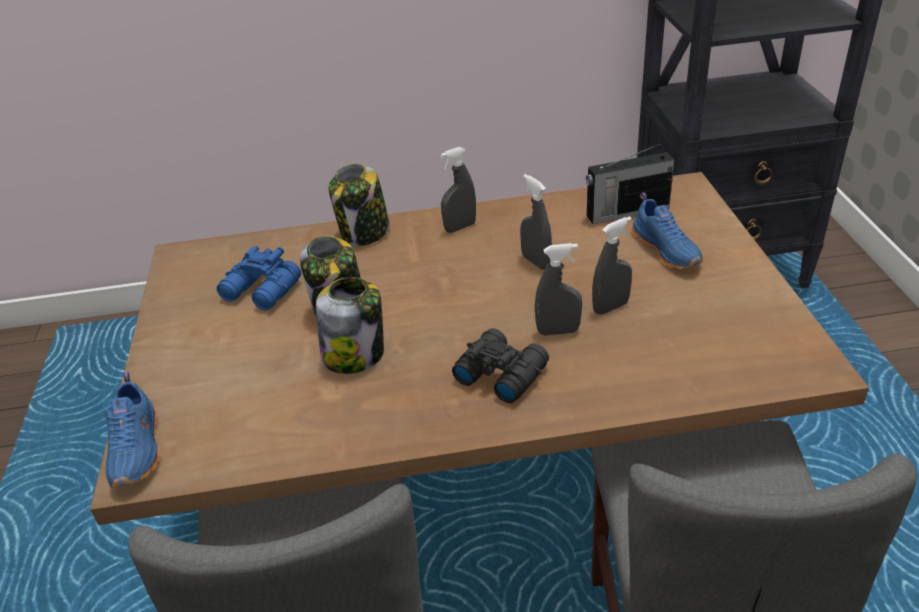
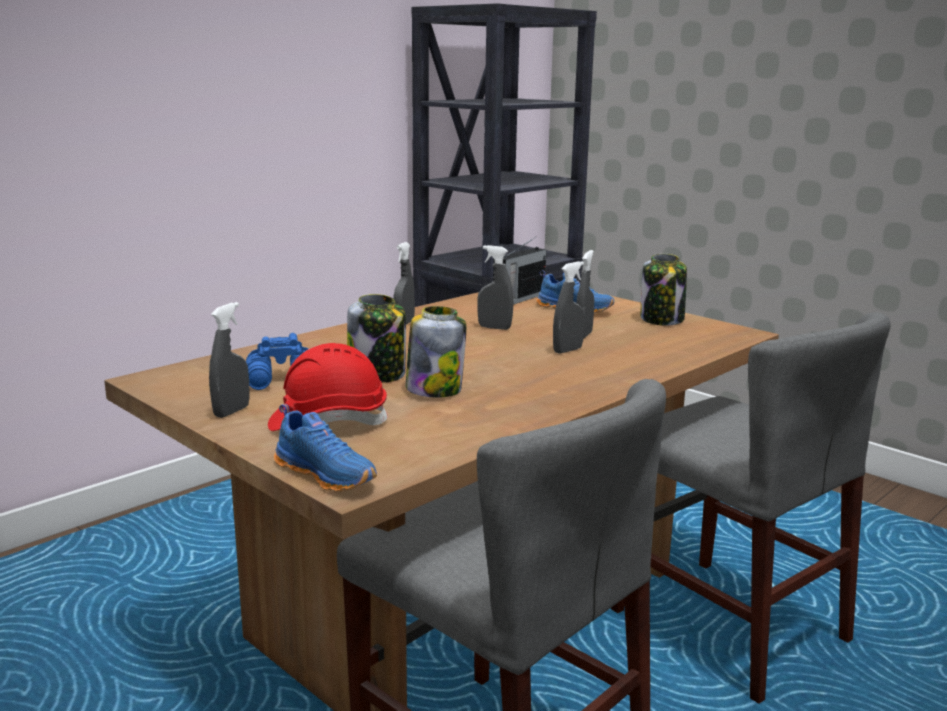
camera: 40 degrees left, 20 degrees down
jar [328,164,390,246] -> jar moved to [640,254,687,326]
black binoculars [452,328,549,403] -> none
none -> grey spray bottle [209,302,250,418]
none -> red hard hat [268,343,388,431]

